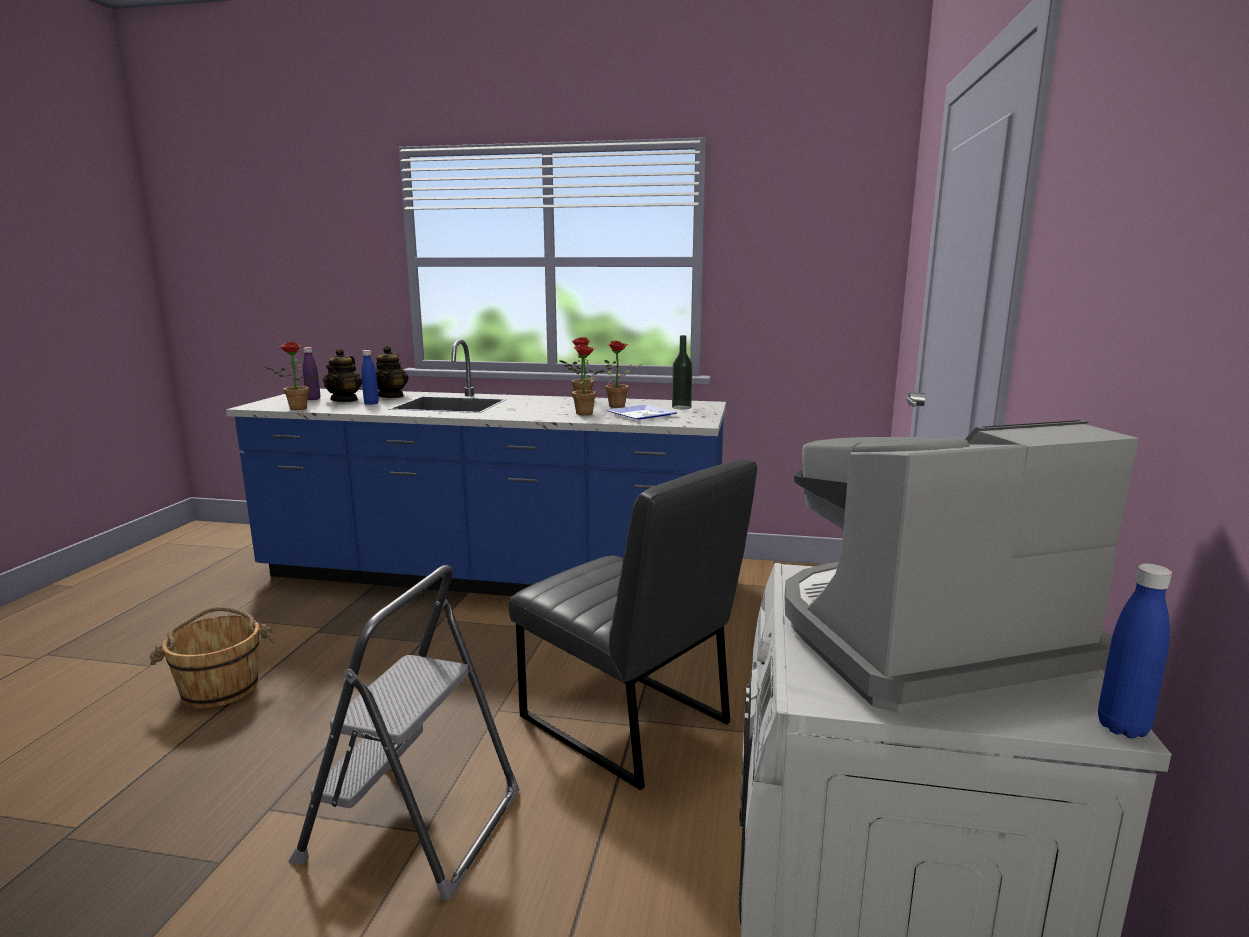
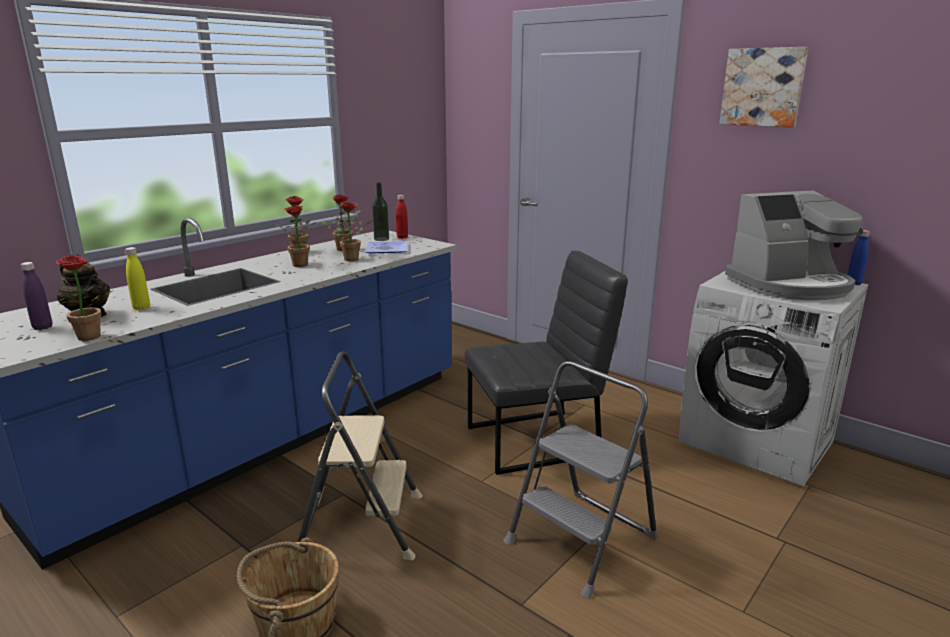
camera: 60 degrees left, 5 degrees up
blue bottle [361,350,379,405] -> yellow bottle [125,247,150,310]
teapot [375,346,409,398] -> none
coffee machine [785,420,1139,713] -> coffee machine turned 120 degrees counterclockwise [725,190,863,300]
none -> potted plant [276,205,310,267]
none -> beige step ladder [298,351,422,560]
none -> red bottle [396,195,408,239]
none -> picture [719,47,808,127]

